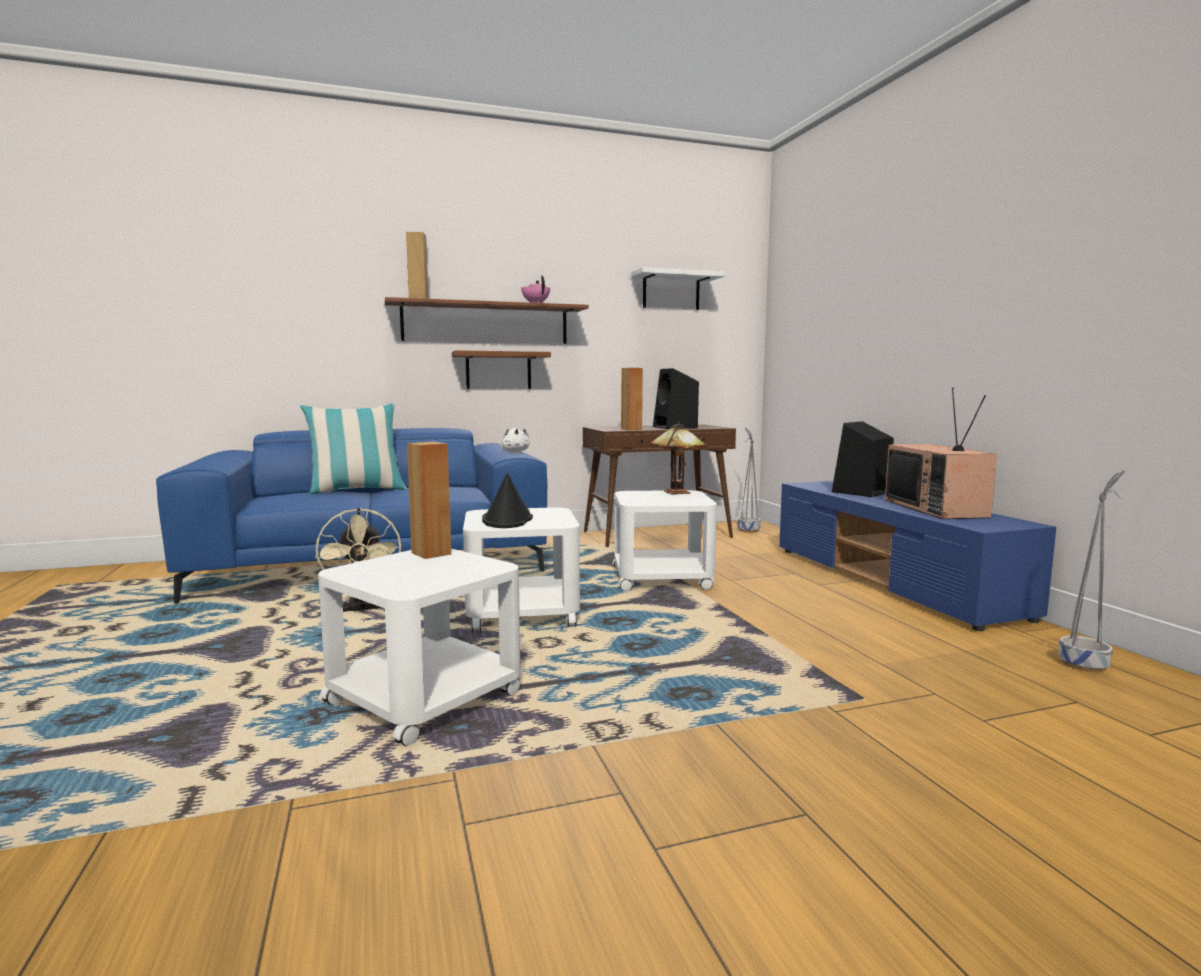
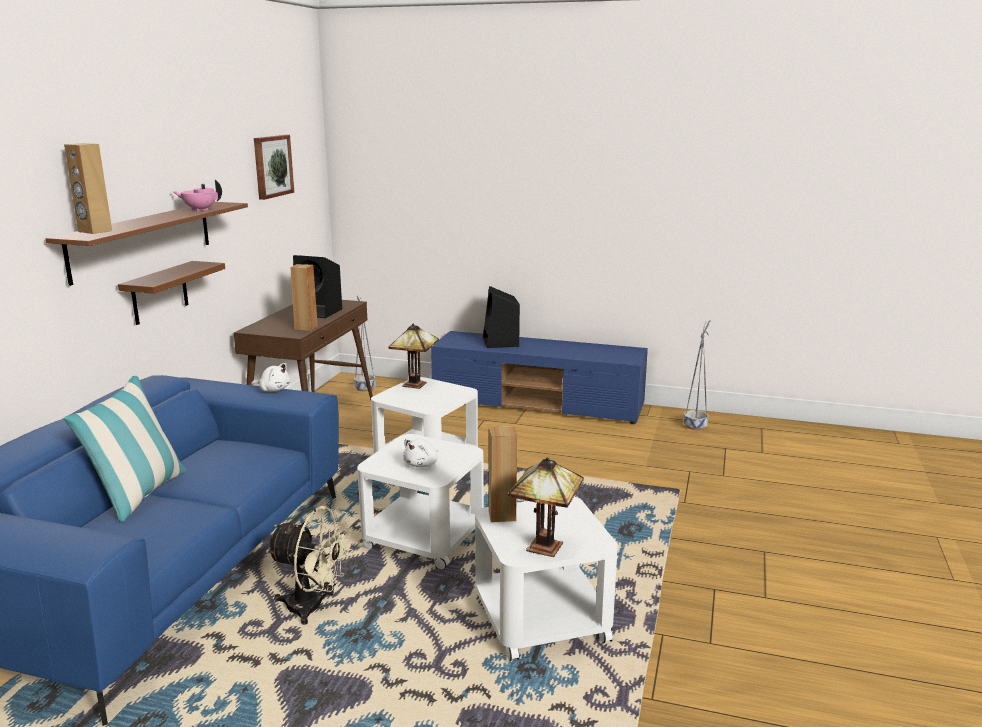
camera: 55 degrees left, 10 degrees up
black hat [482,473,533,528] -> white plush toy [403,438,439,467]
white shelf [631,267,725,310] -> picture [254,135,294,200]
television [885,387,997,519] -> none
none -> table lamp [508,458,584,557]

